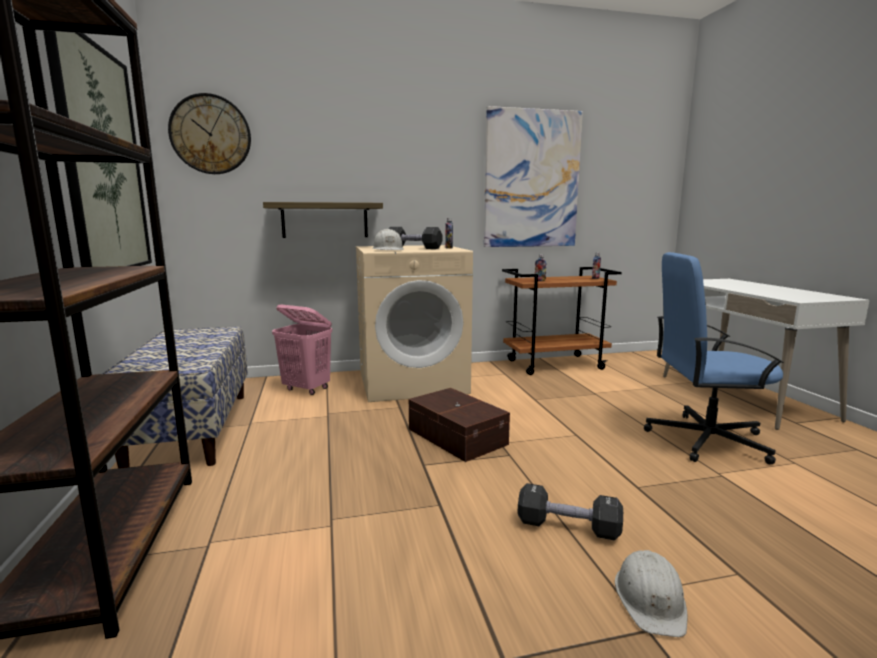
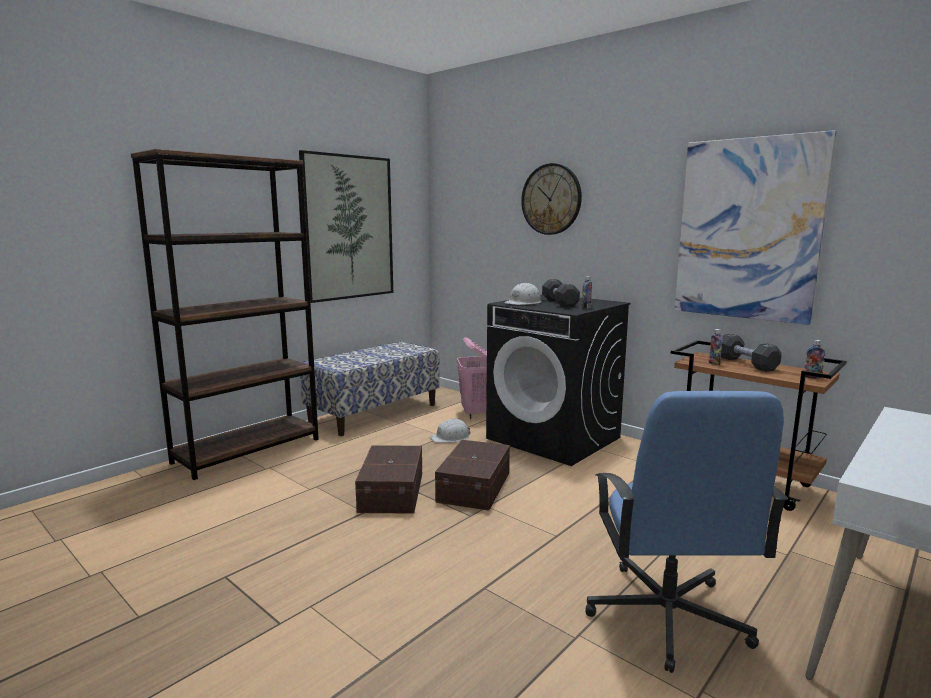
camera: 55 degrees right, 0 degrees up
wall clock [168,93,251,174] -> wall clock moved to [521,163,582,235]
shelf [263,202,383,238] -> none
beige washing machine [356,245,473,402] -> black washing machine [486,294,630,466]
black dumbbell [517,483,623,540] -> black dumbbell moved to [721,334,782,372]
white hard hat [615,550,687,637] -> white hard hat moved to [430,418,470,443]
blue office chair [644,252,784,464] -> blue office chair turned 150 degrees counterclockwise [585,391,788,673]
none -> brown storage box [355,445,422,514]

